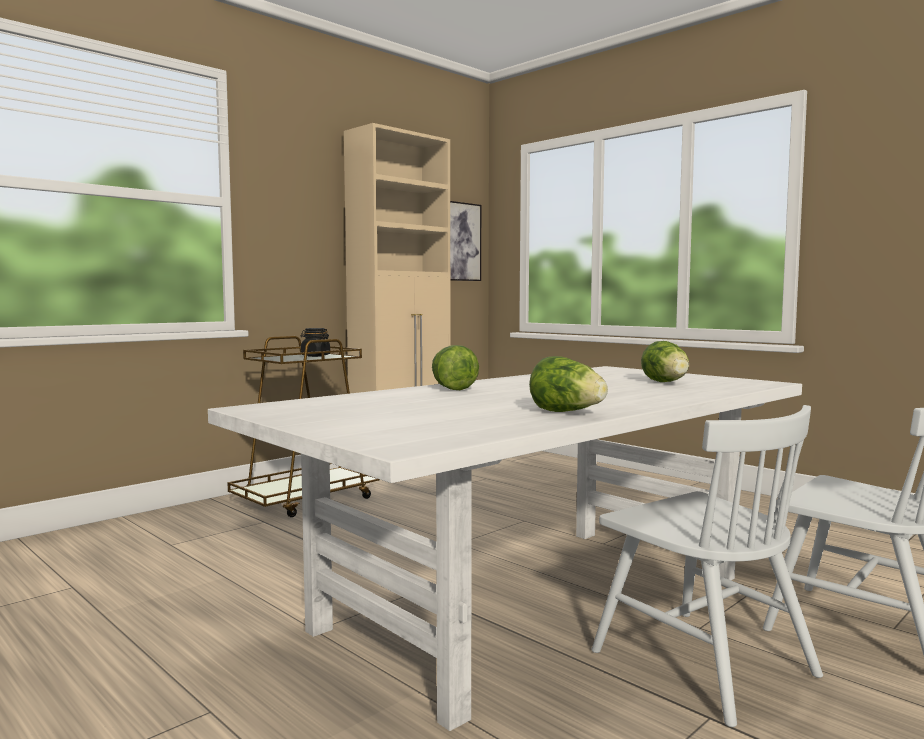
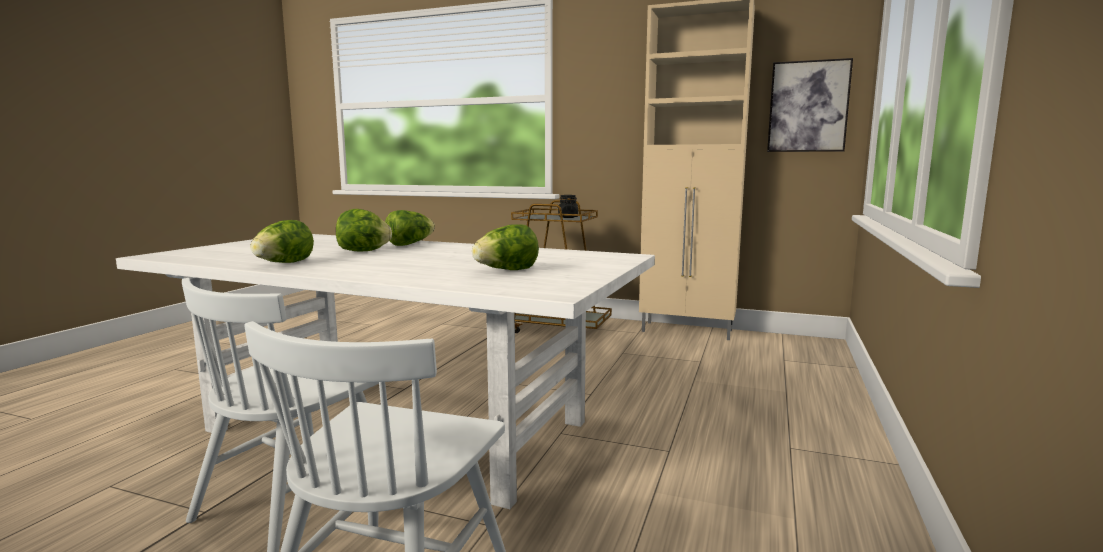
camera: 65 degrees right, 5 degrees up
none -> lettuce [336,209,392,252]

